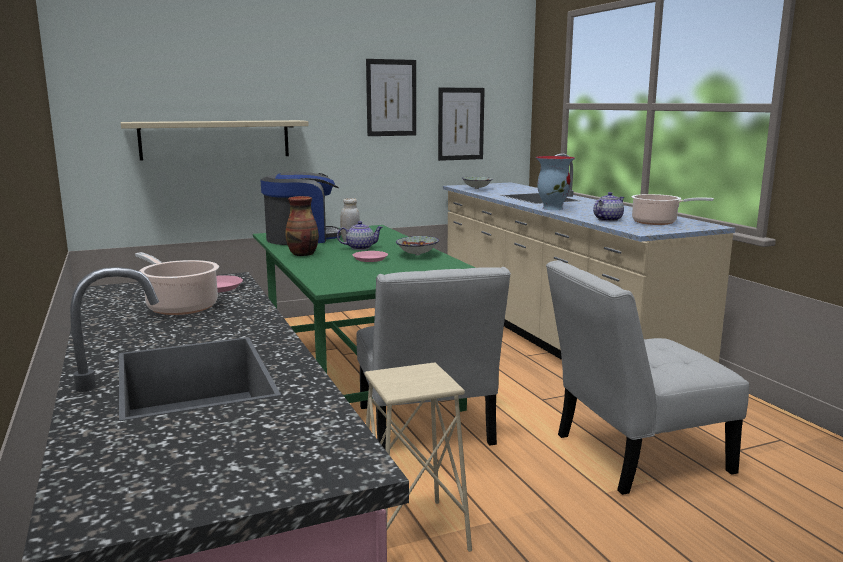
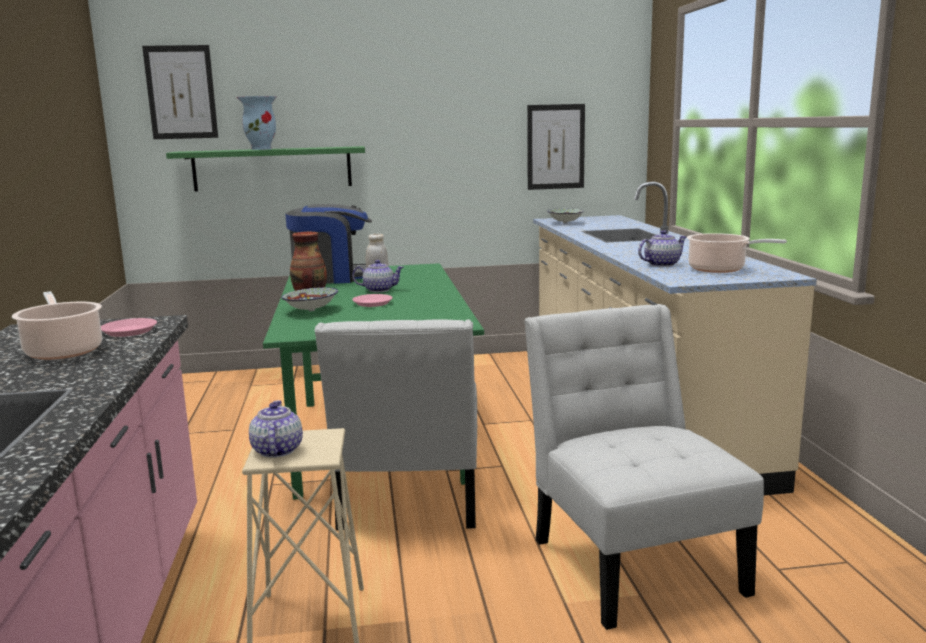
camera: 15 degrees right, 0 degrees up
beige shelf [121,120,309,161] -> green shelf [166,146,365,191]
picture [366,59,416,136] -> picture moved to [142,45,218,139]
bowl [396,236,439,256] -> bowl moved to [282,287,338,311]
vase [536,156,575,210] -> vase moved to [237,96,277,150]
white chair [546,260,749,495] -> white chair turned 75 degrees clockwise [524,304,764,630]
none -> teapot [249,400,303,458]

